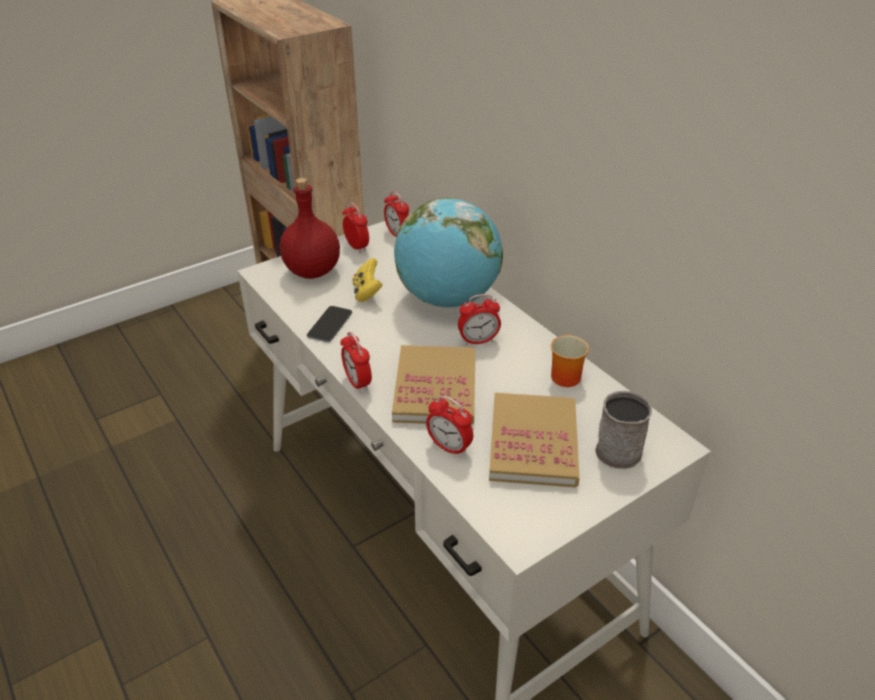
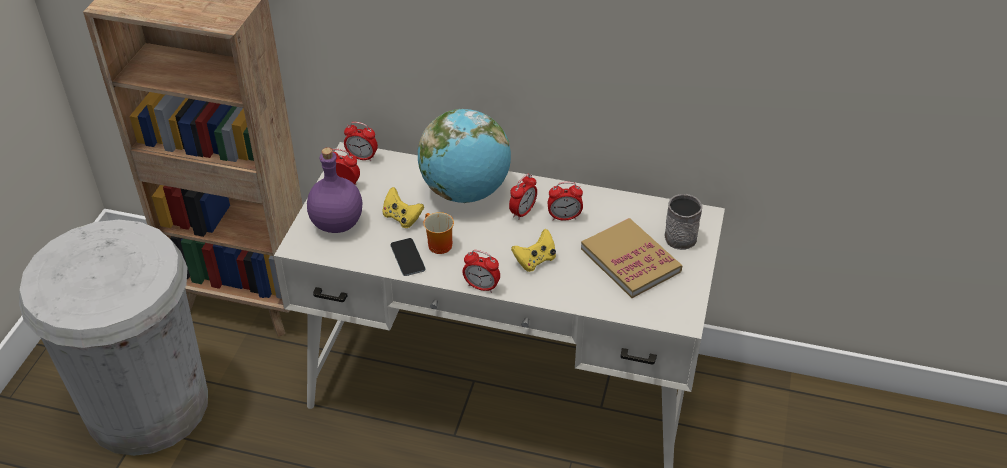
camera: 40 degrees left, 5 degrees up
red bottle [280,178,340,279] -> purple bottle [307,147,362,233]
book [392,345,476,425] -> yellow game controller [511,229,556,272]
alarm clock [426,395,473,457] -> alarm clock moved to [548,182,583,221]
mug [551,335,589,387] -> mug moved to [424,212,454,254]
none -> white trash can [19,220,208,456]

